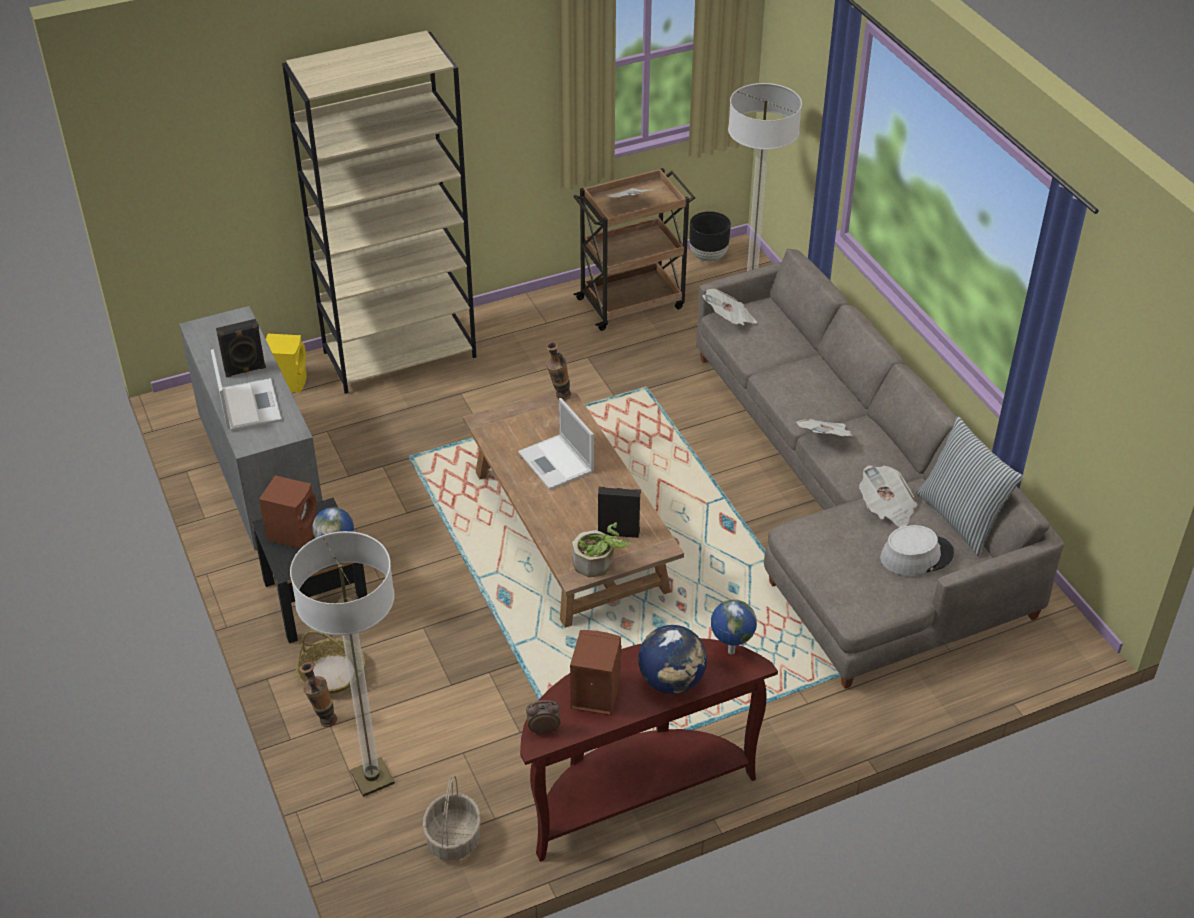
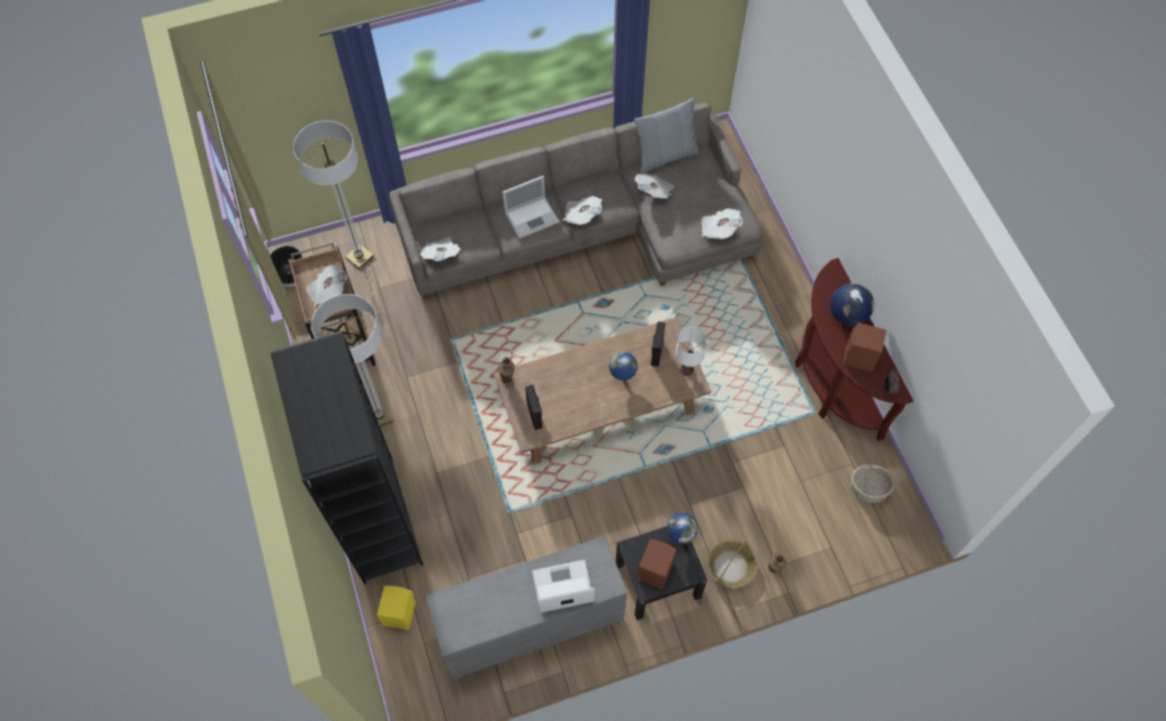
camera: 85 degrees left, 20 degrees up
black speaker [216,319,266,378] -> black speaker moved to [525,385,543,430]
beige bookcase [282,30,477,394] -> black bookcase [270,330,423,584]
floor lamp [290,531,395,797] -> floor lamp moved to [311,294,393,426]
laptop [518,398,594,490] -> laptop moved to [502,176,559,239]
potted plant [572,522,630,577] -> white table lamp [675,327,707,376]
globe [711,599,757,655] -> globe moved to [609,352,638,381]
grey hat [880,525,954,575] -> none
none -> newspaper [701,208,743,239]

